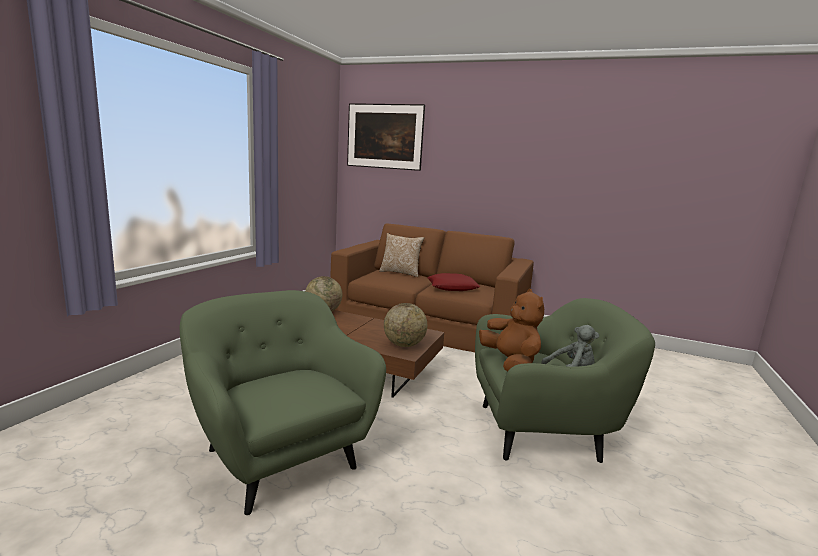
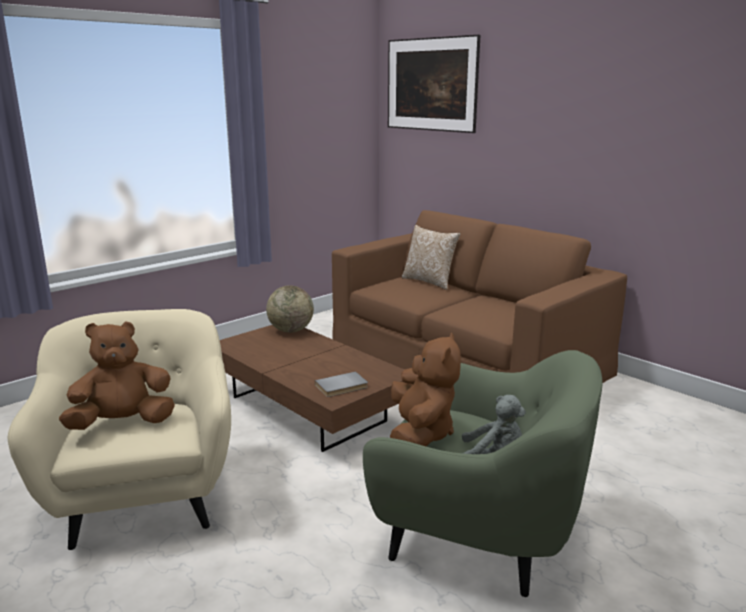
camera: 25 degrees right, 5 degrees up
green armchair [180,290,386,515] -> beige armchair [8,309,231,550]
globe [384,303,427,347] -> grey book [315,371,368,397]
red pillow [427,273,480,291] -> none
none -> brown plush toy [59,321,175,430]

